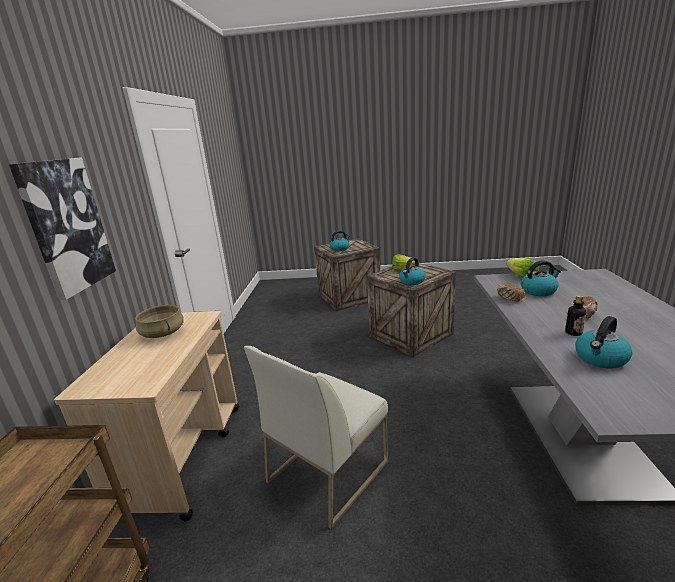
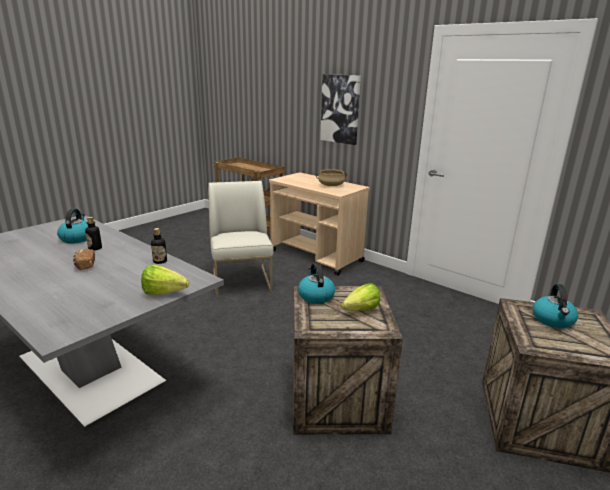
camera: 125 degrees right, 0 degrees up
bread [497,284,525,302] -> bottle [151,228,167,264]
kettle [521,260,561,296] -> none

